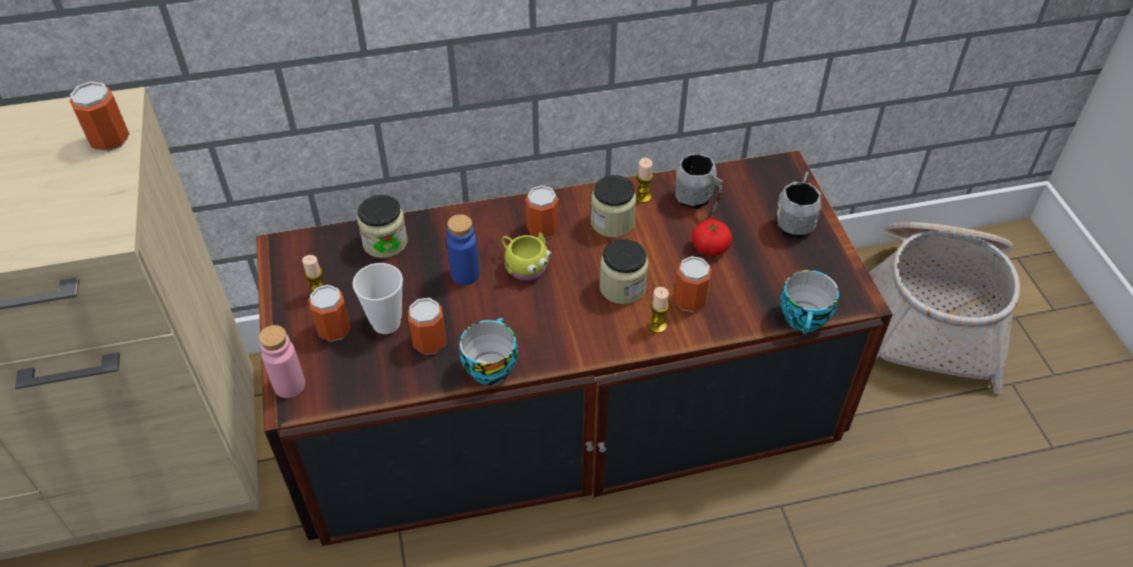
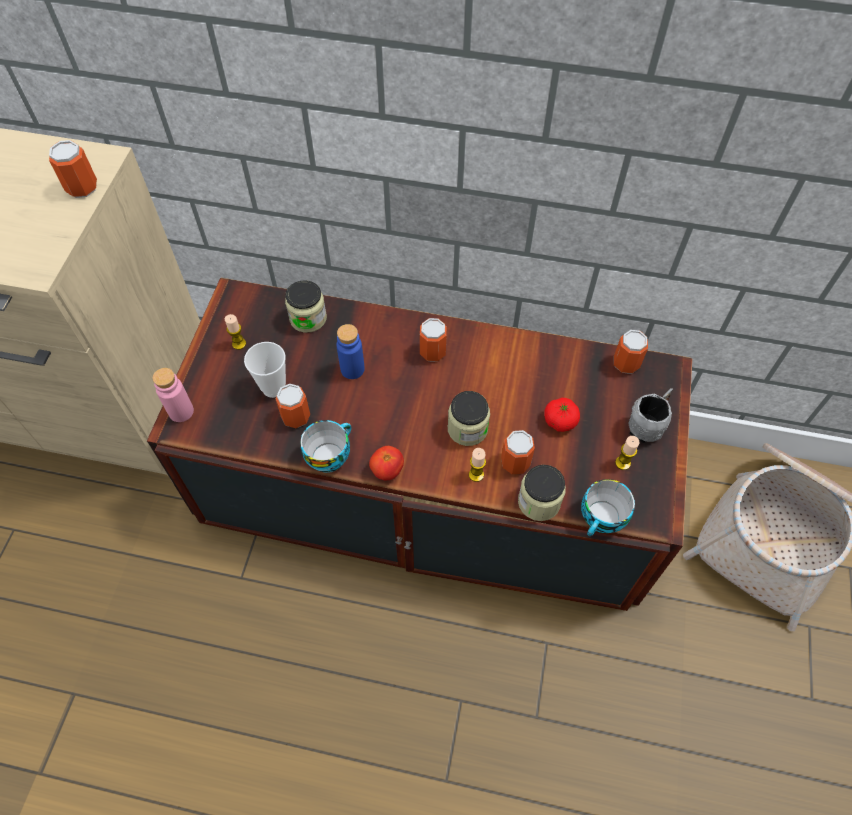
camera: 25 degrees right, 10 degrees up
can [308,285,351,342] -> can moved to [614,330,648,374]
yellow mug [502,232,552,281] -> none
jar [591,175,636,237] -> jar moved to [518,465,566,521]
candle [636,158,653,203] -> candle moved to [615,436,640,470]
grey mug [675,153,723,213] -> none
none -> tomato [369,446,404,480]

